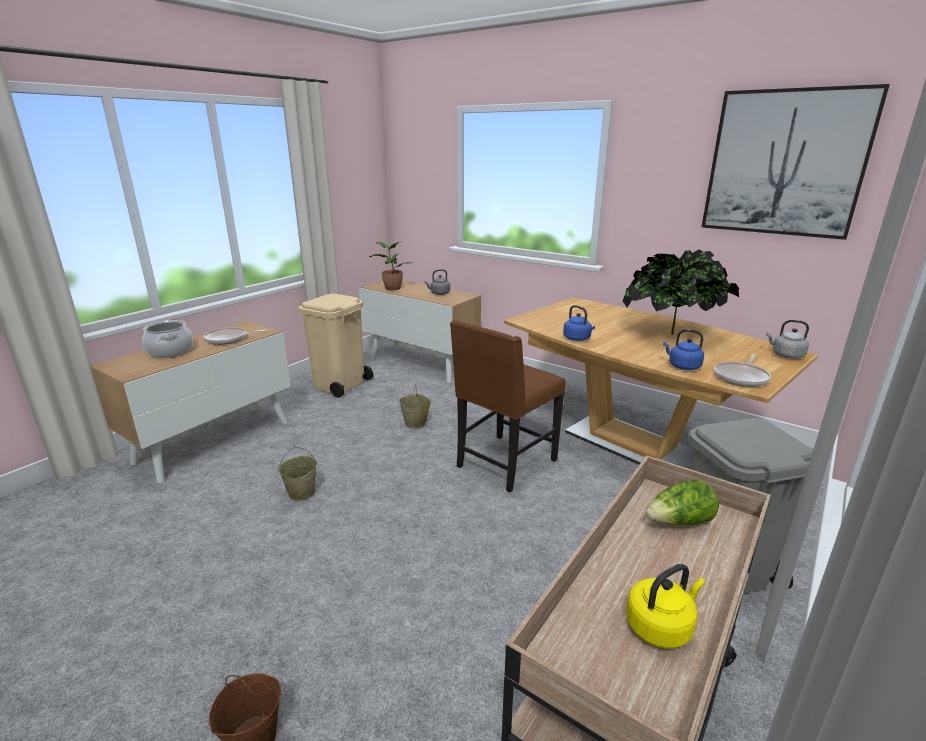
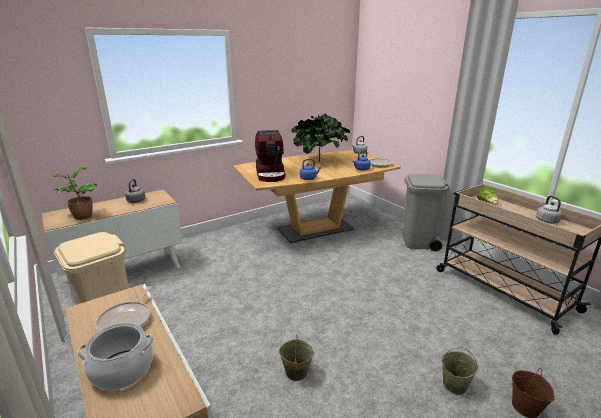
camera: 70 degrees left, 0 degrees up
beige bucket [399,384,431,428] -> beige bucket moved to [442,347,478,395]
brown chair [450,320,566,492] -> none
yellow kettle [626,564,705,649] -> grey kettle [536,196,562,224]
picture [702,84,890,240] -> none
none -> coffee machine [255,130,286,182]

